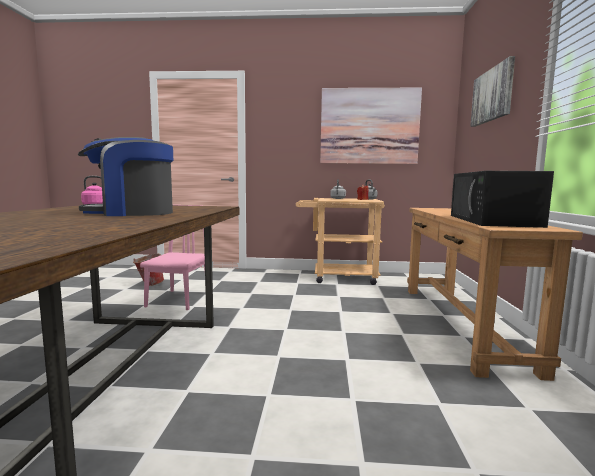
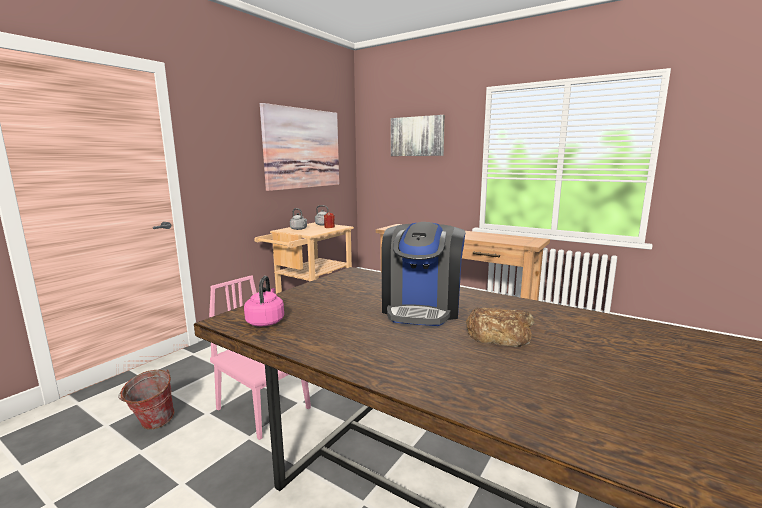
camera: 60 degrees left, 5 degrees up
black microwave [451,171,554,228] -> none
none -> bread [466,307,535,347]

